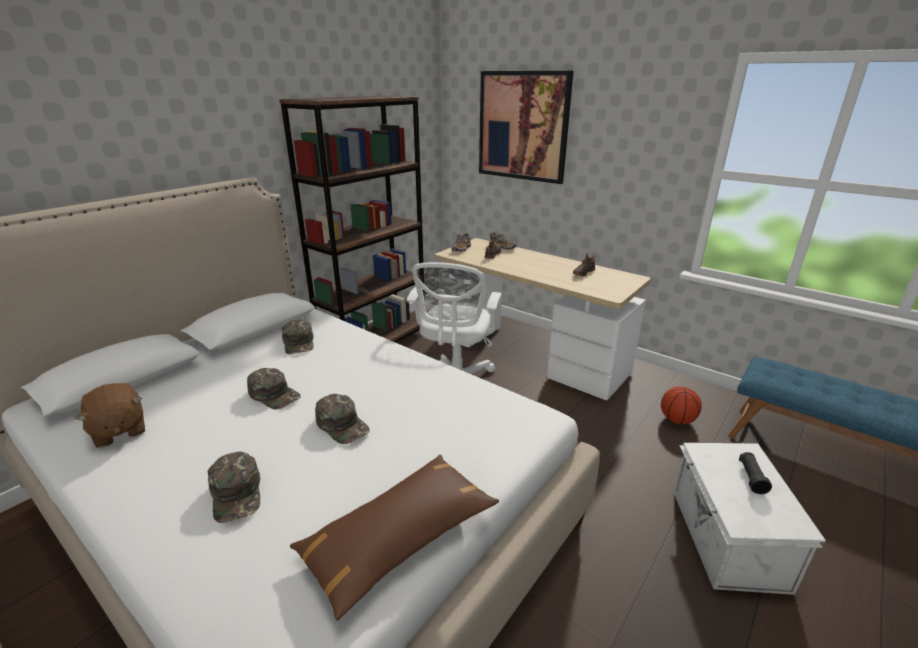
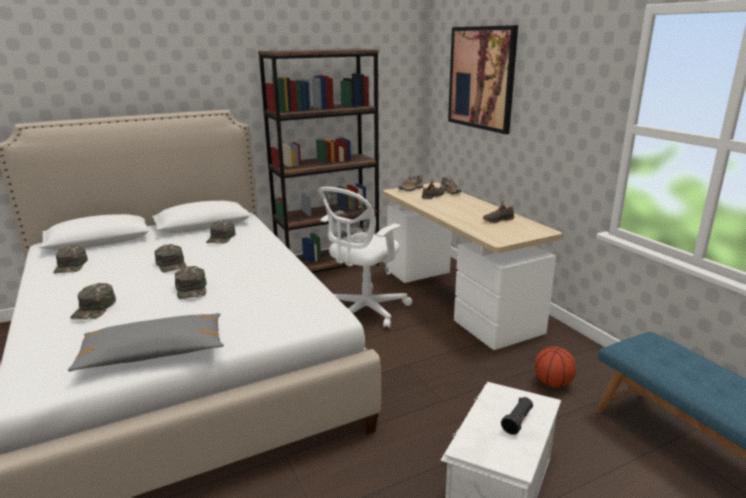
camera: 25 degrees right, 5 degrees down
brown plush toy [75,383,145,448] -> green cap [53,245,88,274]
brown pillow [290,455,499,621] -> grey pillow [68,313,224,371]

